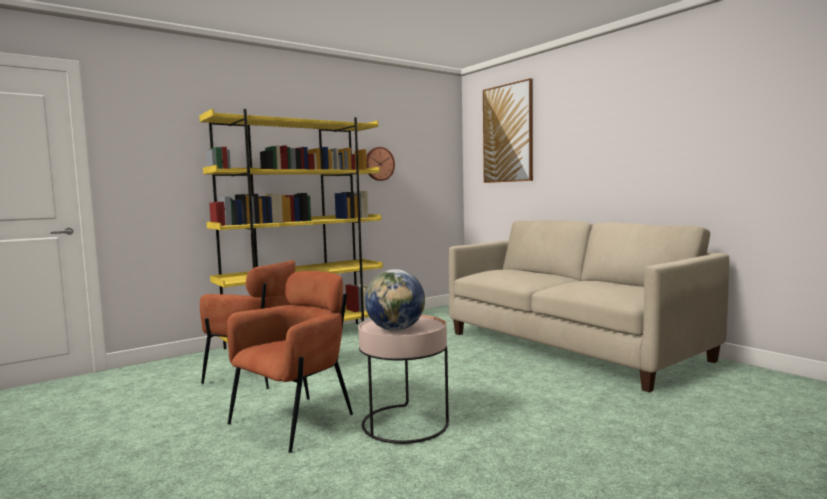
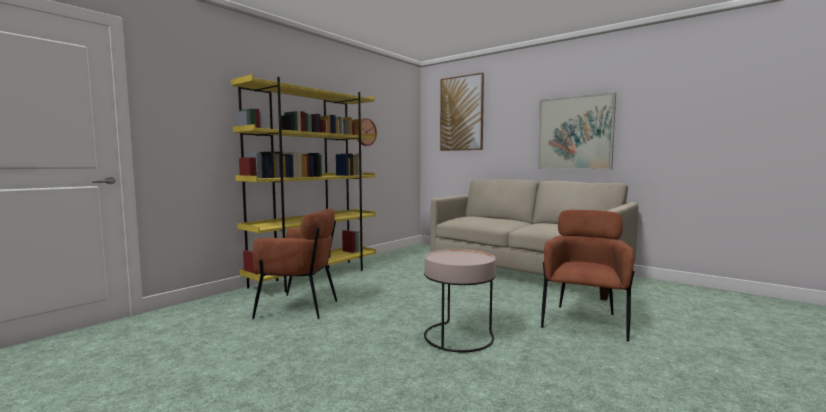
camera: 15 degrees left, 0 degrees up
brown armchair [227,271,353,453] -> brown armchair moved to [541,210,635,342]
globe [365,269,425,331] -> none
none -> picture [537,92,616,170]

